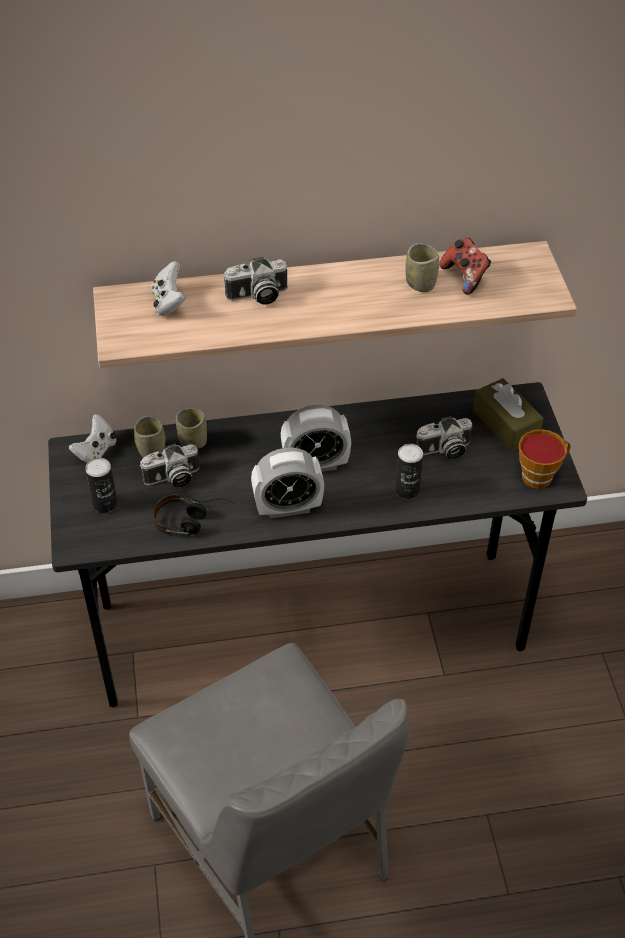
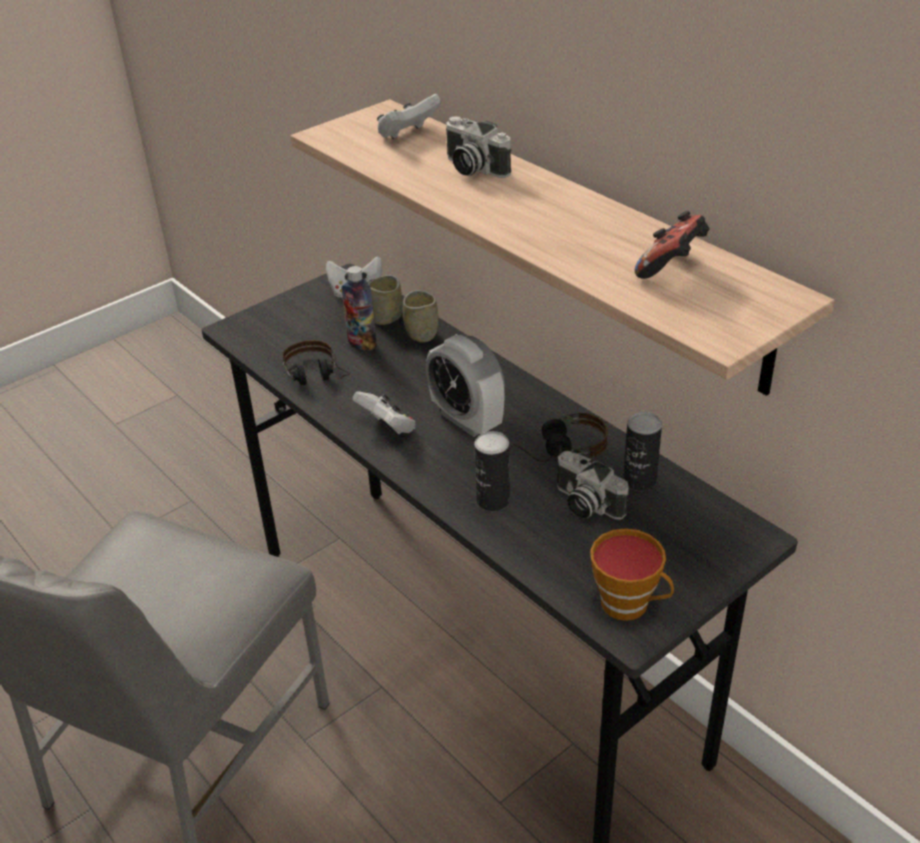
camera: 60 degrees right, 10 degrees down
can [85,458,117,513] -> can moved to [623,412,662,491]
camera [140,443,200,487] -> bottle [342,266,377,350]
alarm clock [251,447,324,519] -> white game controller [352,391,416,434]
cup [405,243,439,292] -> none
brown tissue box [473,378,544,451] -> none
none -> headphones [513,413,608,462]

